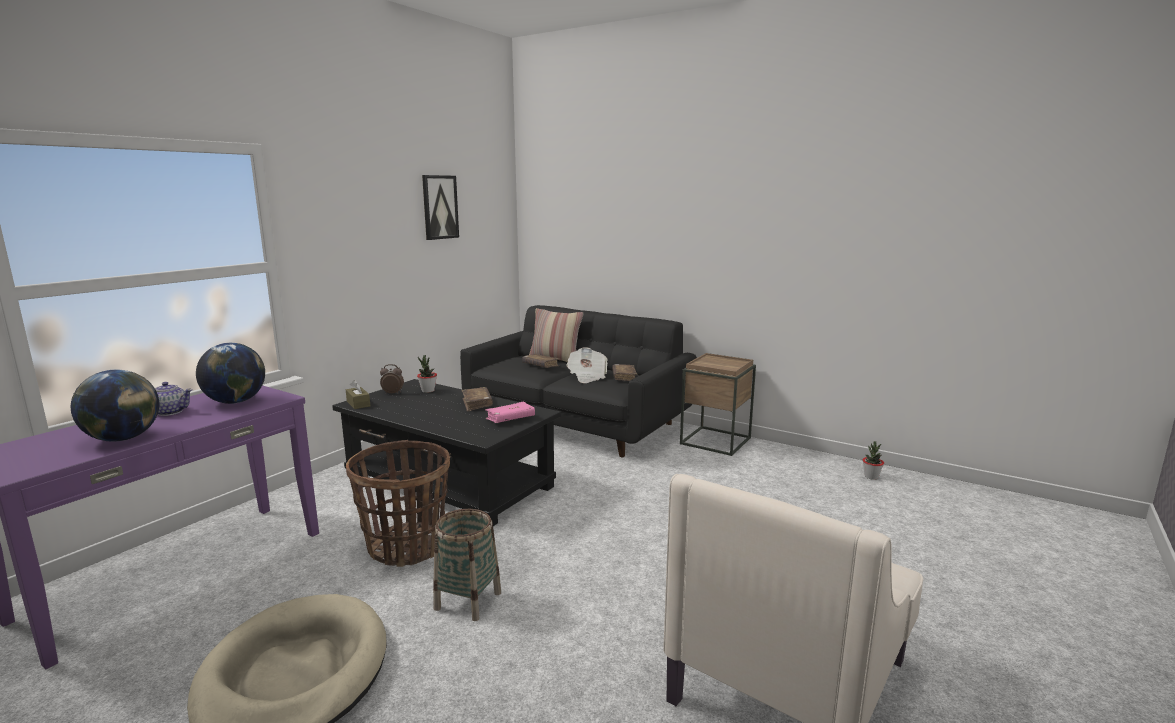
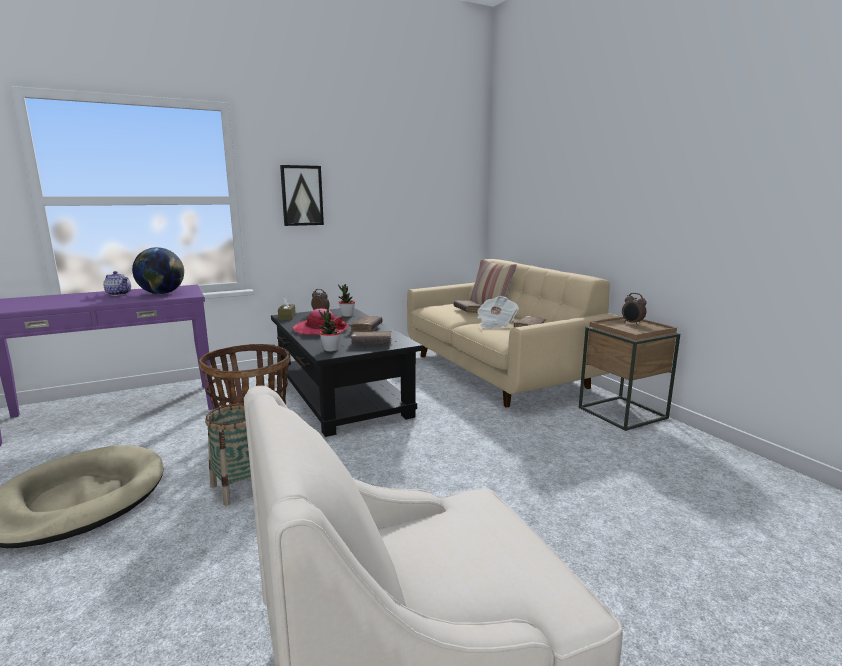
camera: 30 degrees right, 0 degrees up
globe [71,370,159,442] -> none
picture [422,175,459,240] -> picture moved to [280,165,324,226]
black sofa [460,305,697,458] -> beige sofa [407,259,619,408]
pink book [485,402,535,423] -> brown book [351,331,392,344]
potted plant [863,441,884,480] -> potted plant moved to [319,309,341,352]
none -> hat [293,309,348,335]
none -> alarm clock [622,293,647,325]

